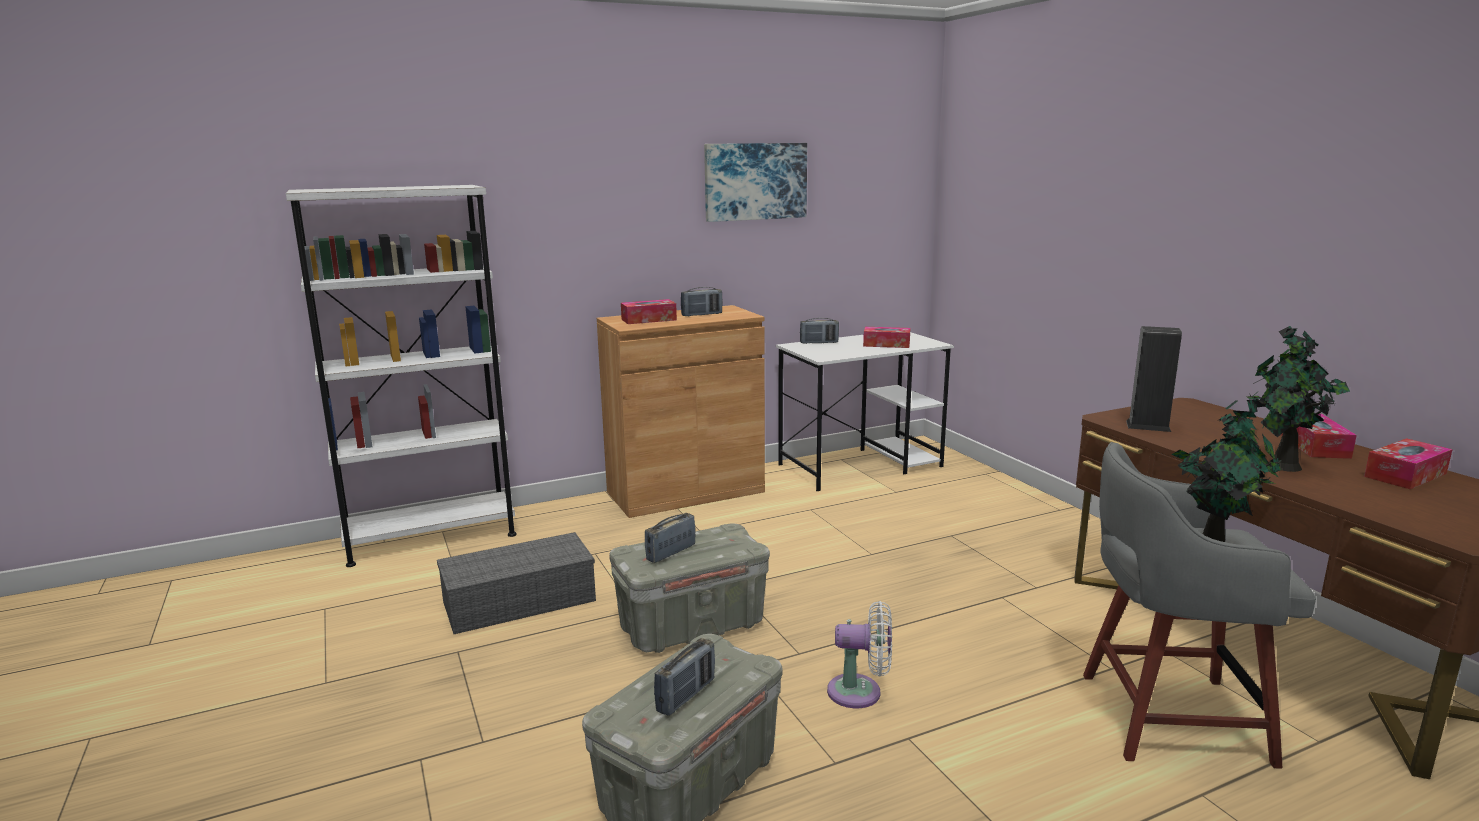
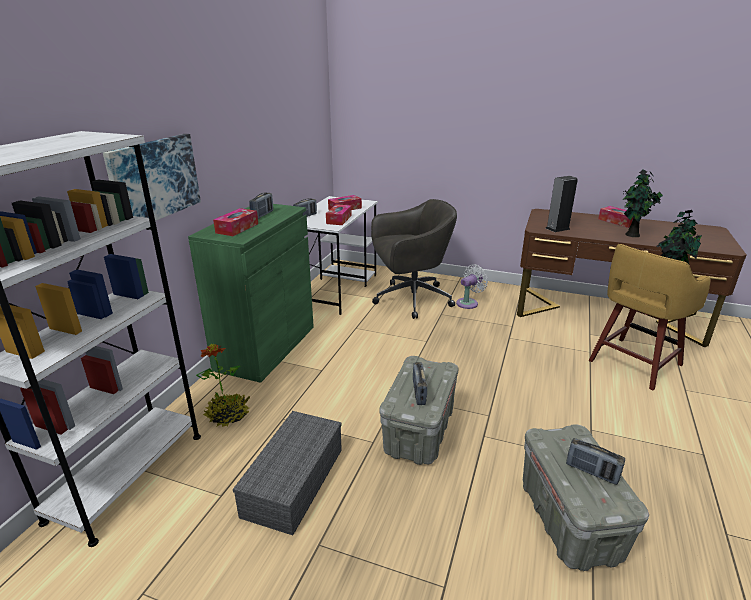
camera: 45 degrees left, 10 degrees up
brown cabinet [597,305,765,518] -> green cabinet [188,204,314,383]
radio [654,638,715,716] -> radio turned 135 degrees clockwise [566,438,625,485]
picture [704,143,807,222] -> picture moved to [103,134,201,221]
white fan [827,601,892,708] -> white fan moved to [456,264,488,309]
grey stool [1083,442,1316,769] -> yellow stool [588,244,710,390]
tissue box [1364,438,1453,489] -> tissue box moved to [326,204,352,225]
none -> potted plant [196,344,250,427]
none -> grey office chair [371,199,457,319]

